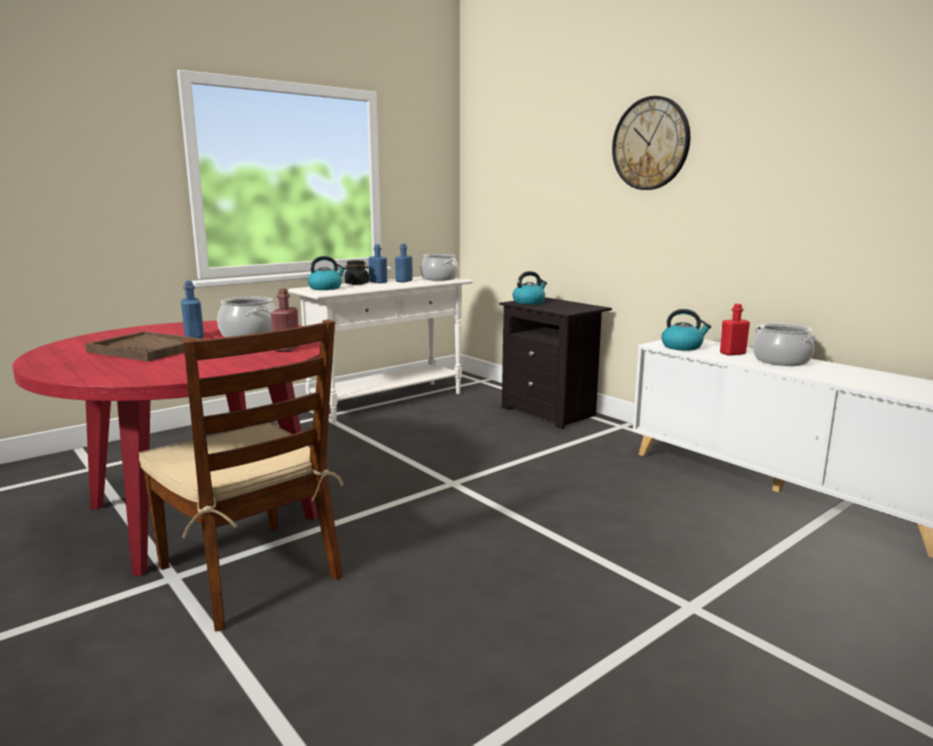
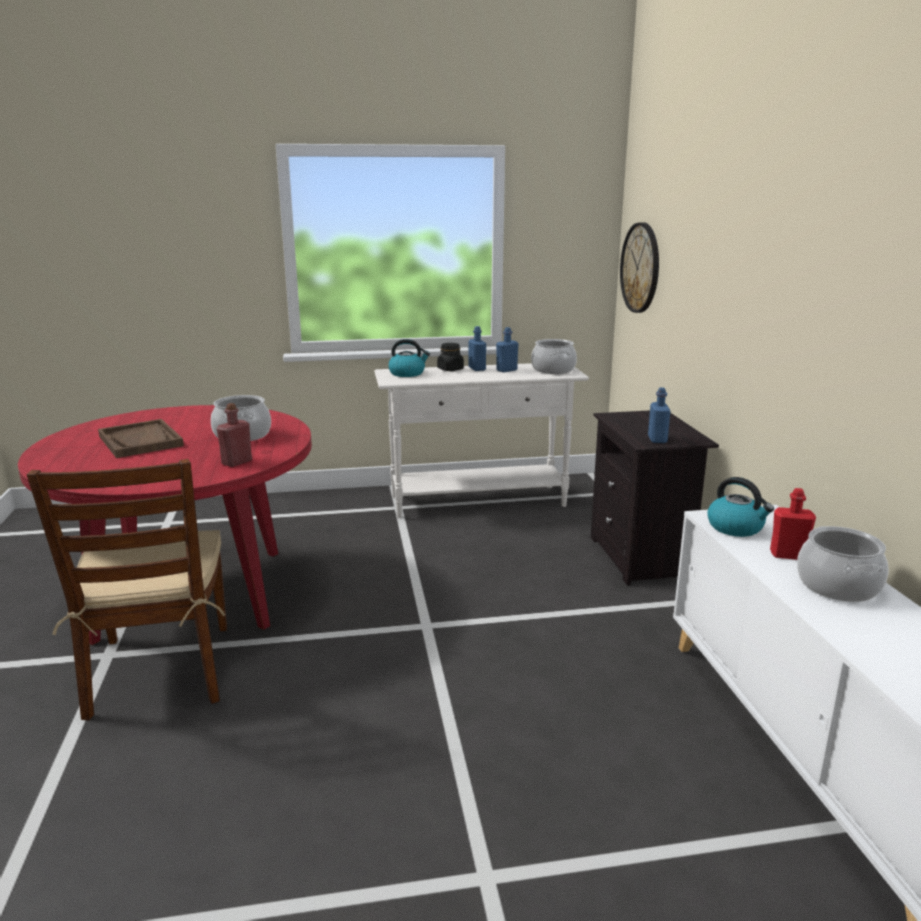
camera: 30 degrees right, 5 degrees up
blue bottle [181,281,204,338] -> blue bottle moved to [648,387,671,443]
kettle [513,271,547,305] -> none
wall clock [612,96,690,190] -> wall clock moved to [620,222,659,313]

